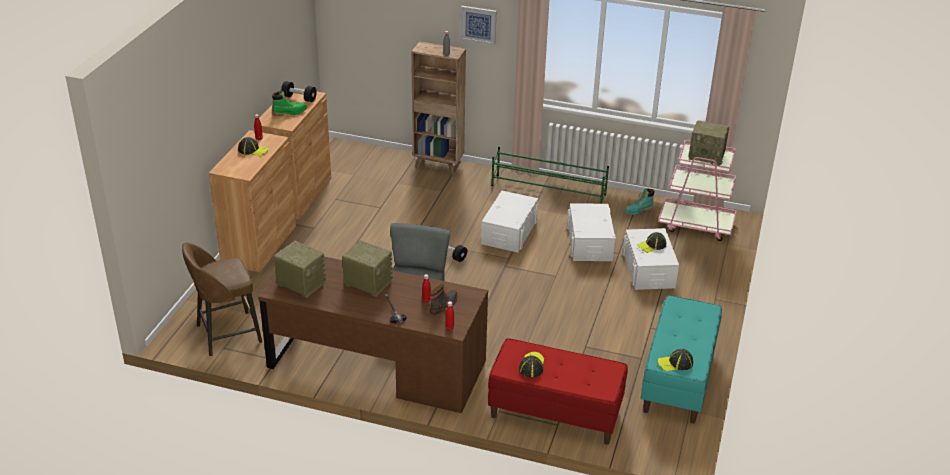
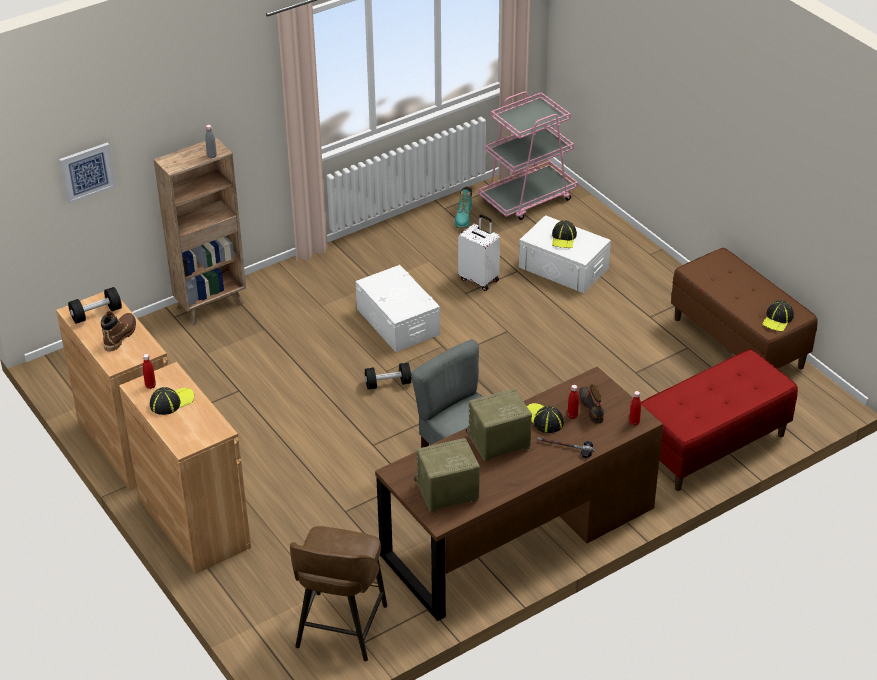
camera: 50 degrees left, 5 degrees up
green boot [272,90,307,116] -> brown boot [101,311,136,352]
picture [461,6,496,45] -> picture moved to [59,143,116,204]
green shoe rack [491,147,609,204] -> none
cap [519,352,544,377] -> cap moved to [527,403,564,433]
white storage box [567,203,616,261] -> white suitcase [458,215,500,291]
turquoise bench [641,295,722,424] -> brown bench [671,248,818,369]
radio [688,120,729,166] -> none

